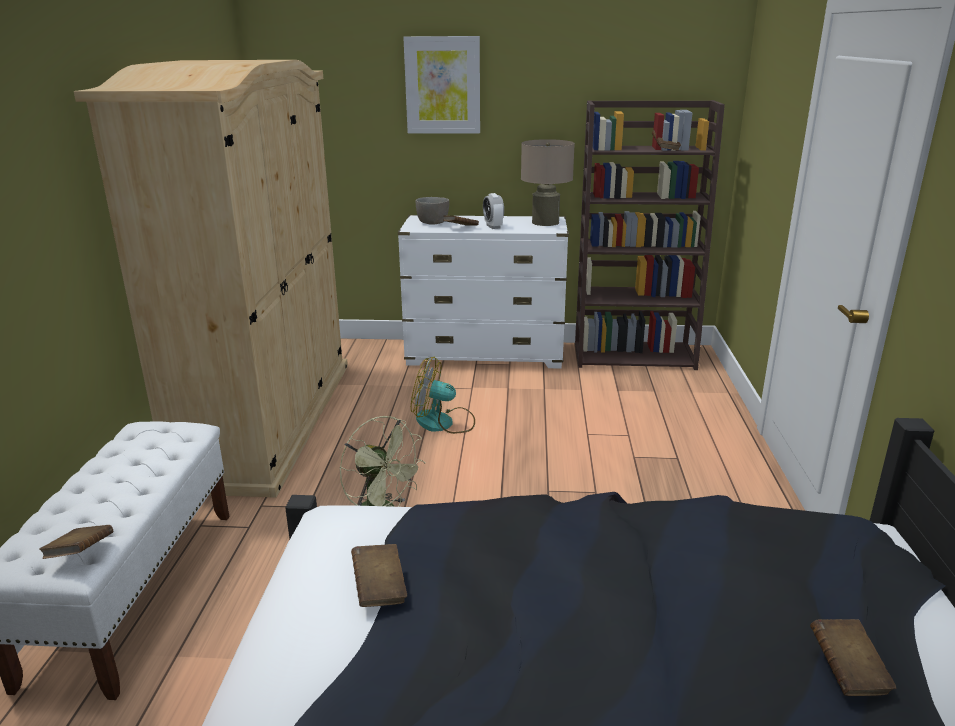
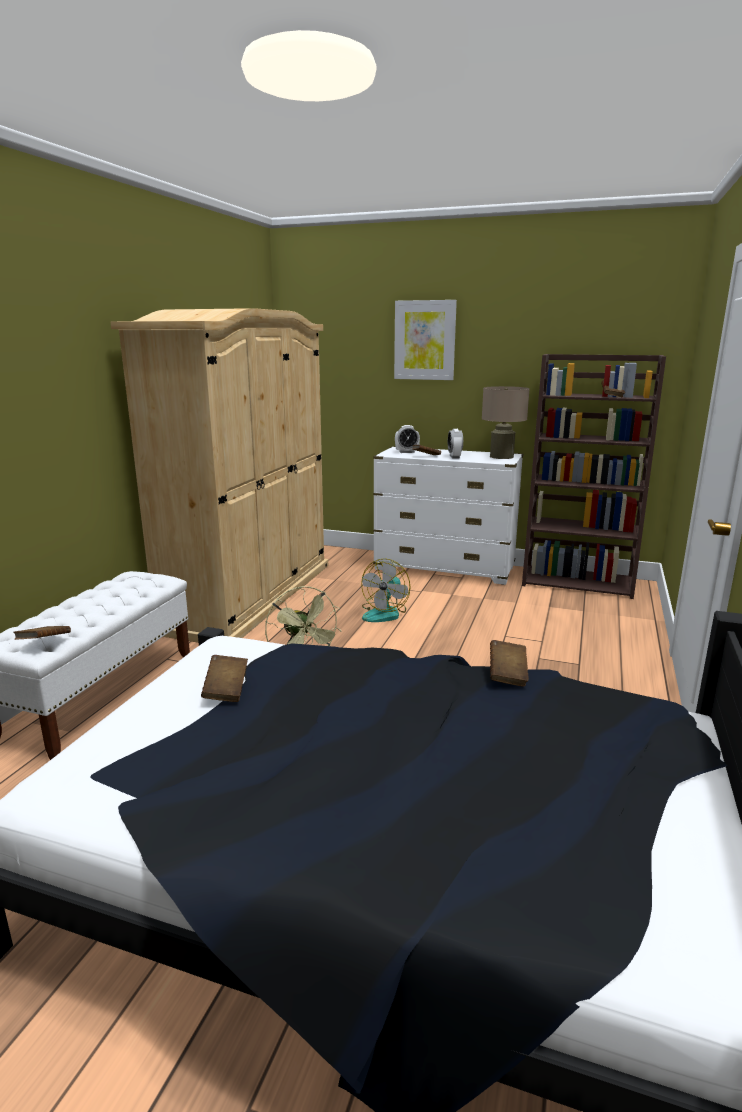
camera: 15 degrees right, 5 degrees down
fan [411,357,475,434] -> fan turned 90 degrees counterclockwise [361,559,411,622]
grey bowl [416,197,449,225] -> alarm clock [395,425,420,453]
brown book [810,619,896,696] -> brown book moved to [490,640,529,686]

